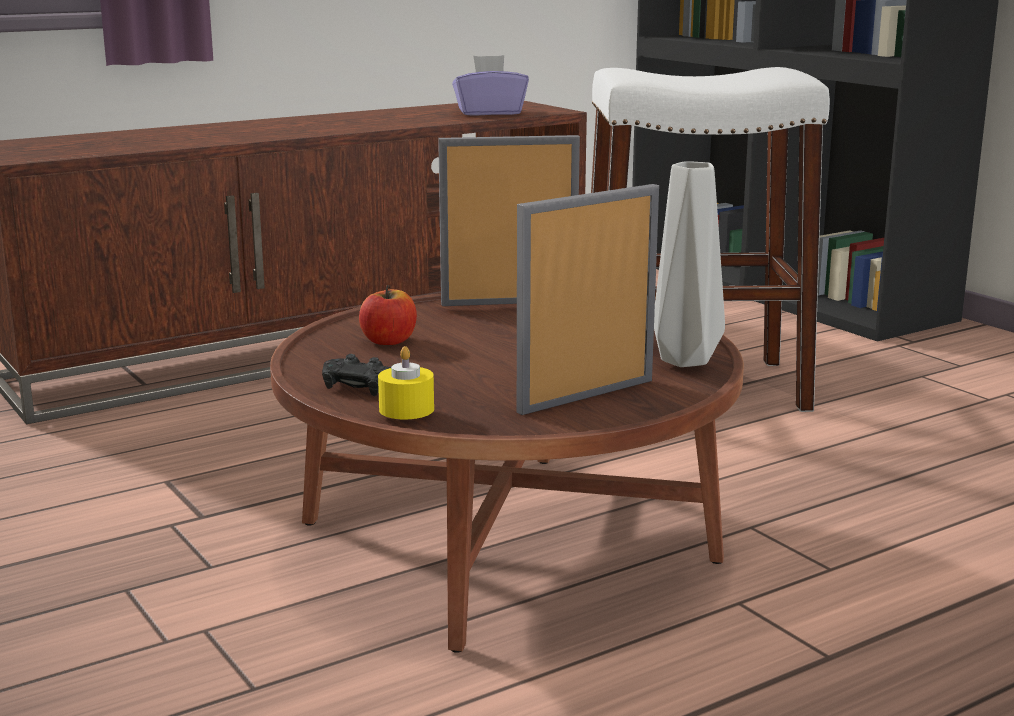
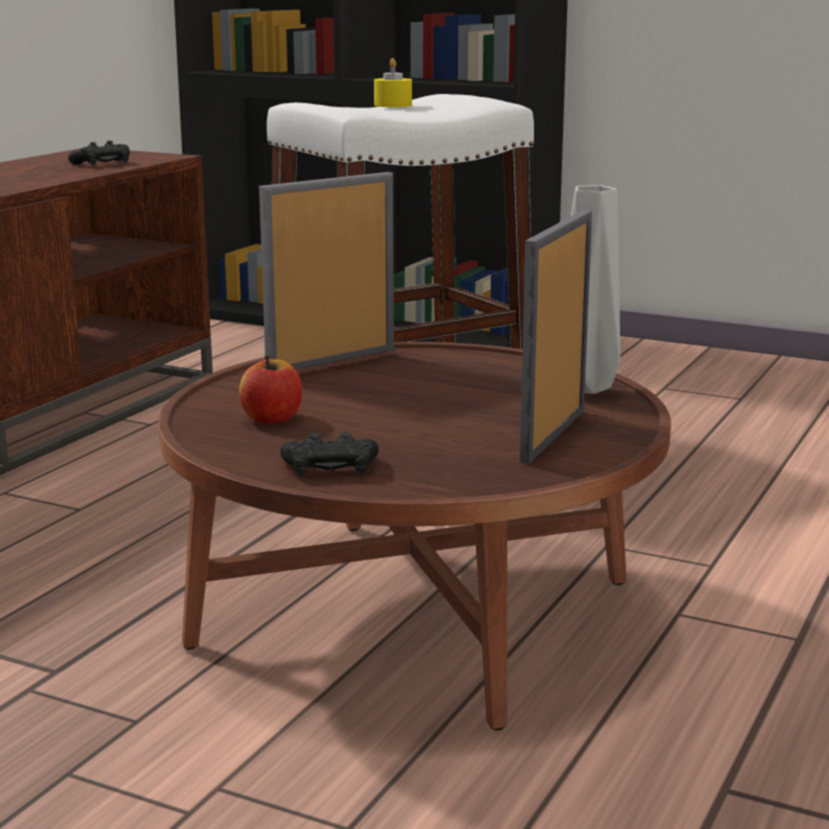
camera: 30 degrees left, 0 degrees up
yellow candle [378,346,434,420] -> yellow candle moved to [374,58,412,107]
purple tissue box [452,55,529,116] -> black game controller [68,141,130,166]

